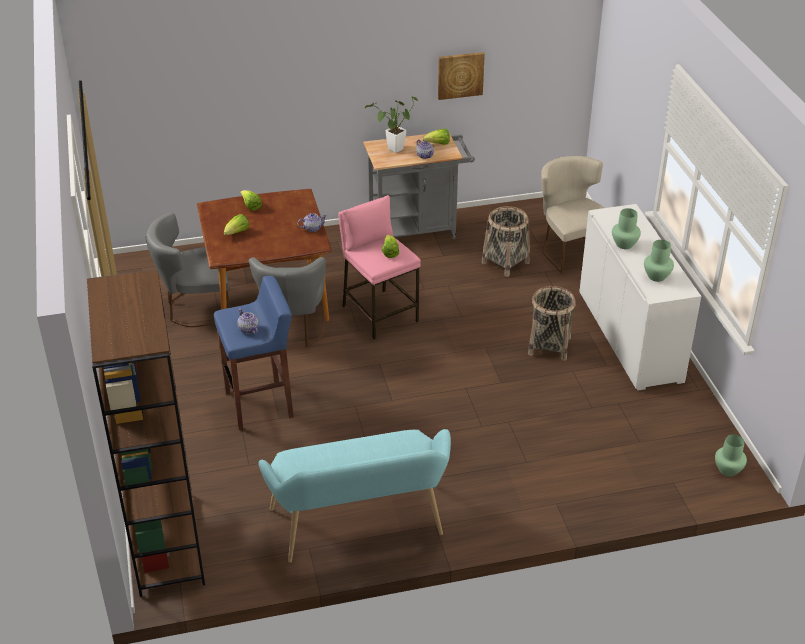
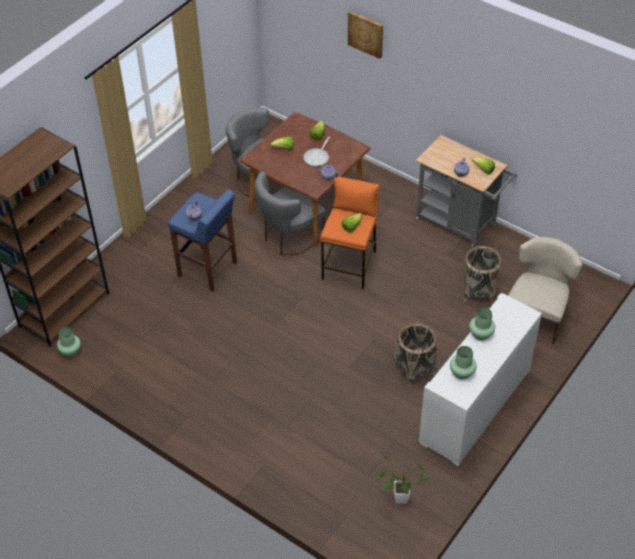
camera: 50 degrees right, 10 degrees up
turquoise bench [258,429,451,563] -> none
pink stool [338,195,421,340] -> orange stool [320,177,379,289]
potted plant [365,97,419,153] -> potted plant moved to [377,453,429,504]
picture [438,52,485,100] -> picture moved to [348,11,383,59]
green vase [715,434,747,476] -> green vase moved to [57,327,81,357]
none -> frying pan [303,137,330,167]

